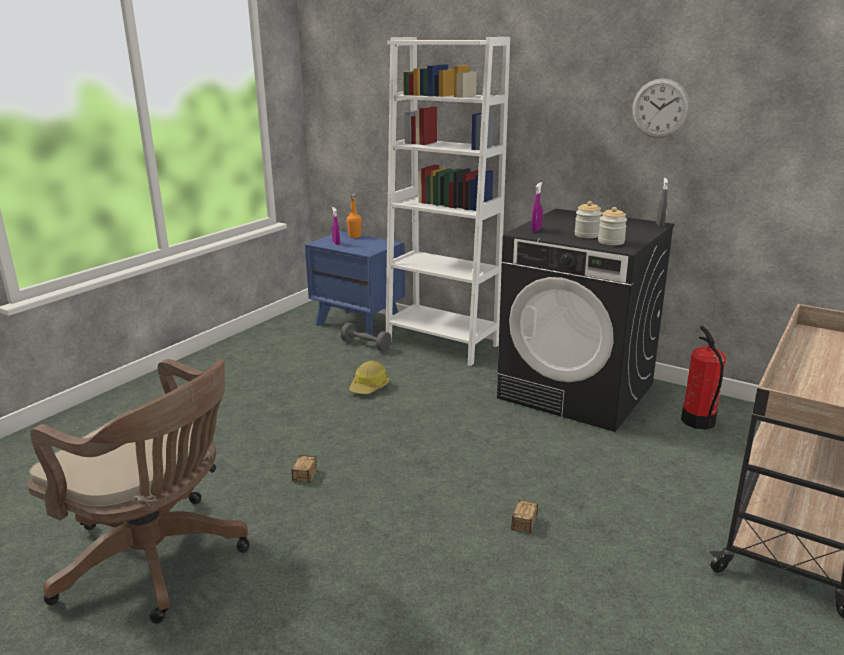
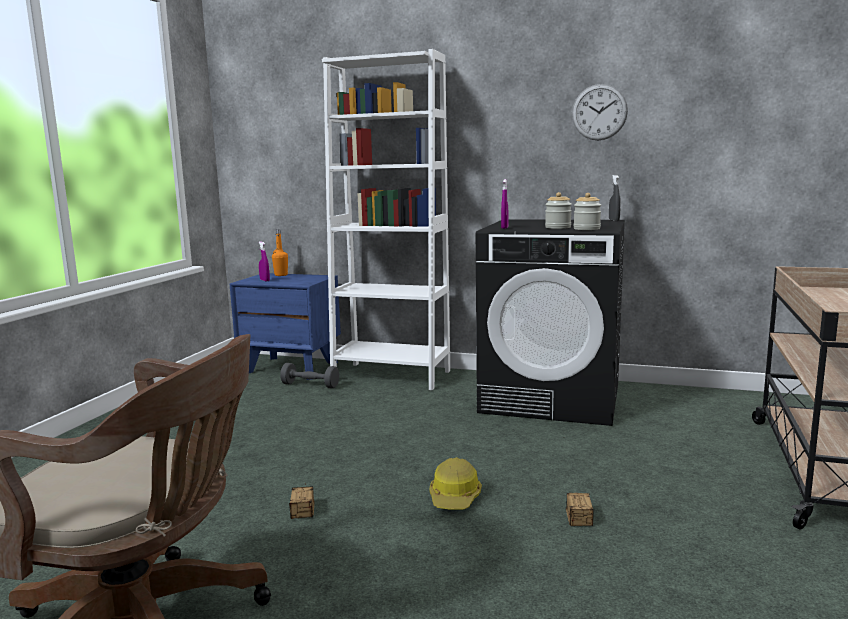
camera: 15 degrees left, 10 degrees down
hard hat [349,361,389,394] -> hard hat moved to [430,457,482,510]
fire extinguisher [681,326,726,430] -> none

